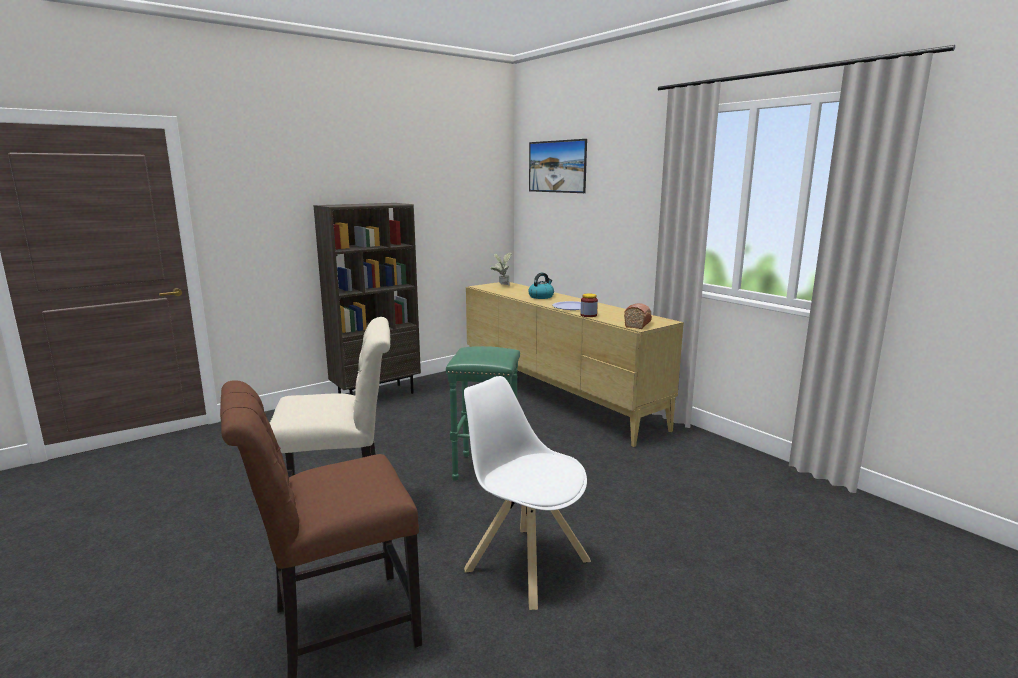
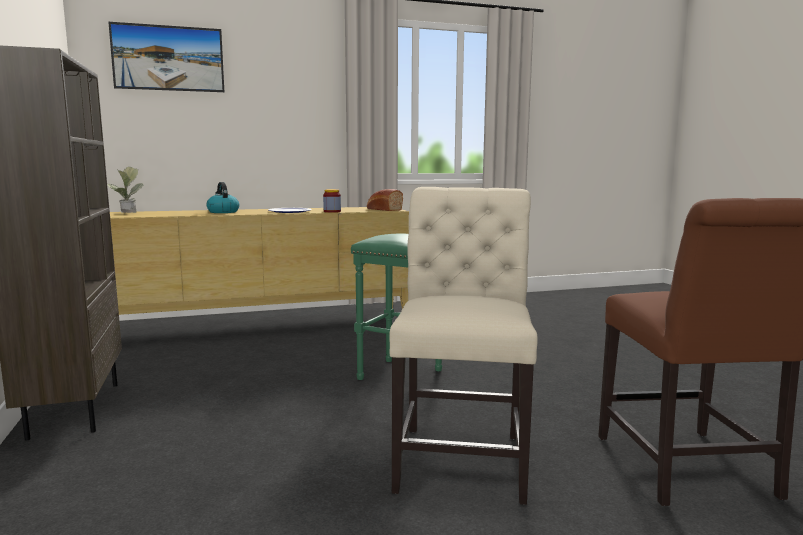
camera: 70 degrees left, 5 degrees down
white chair [464,376,591,610] -> none

